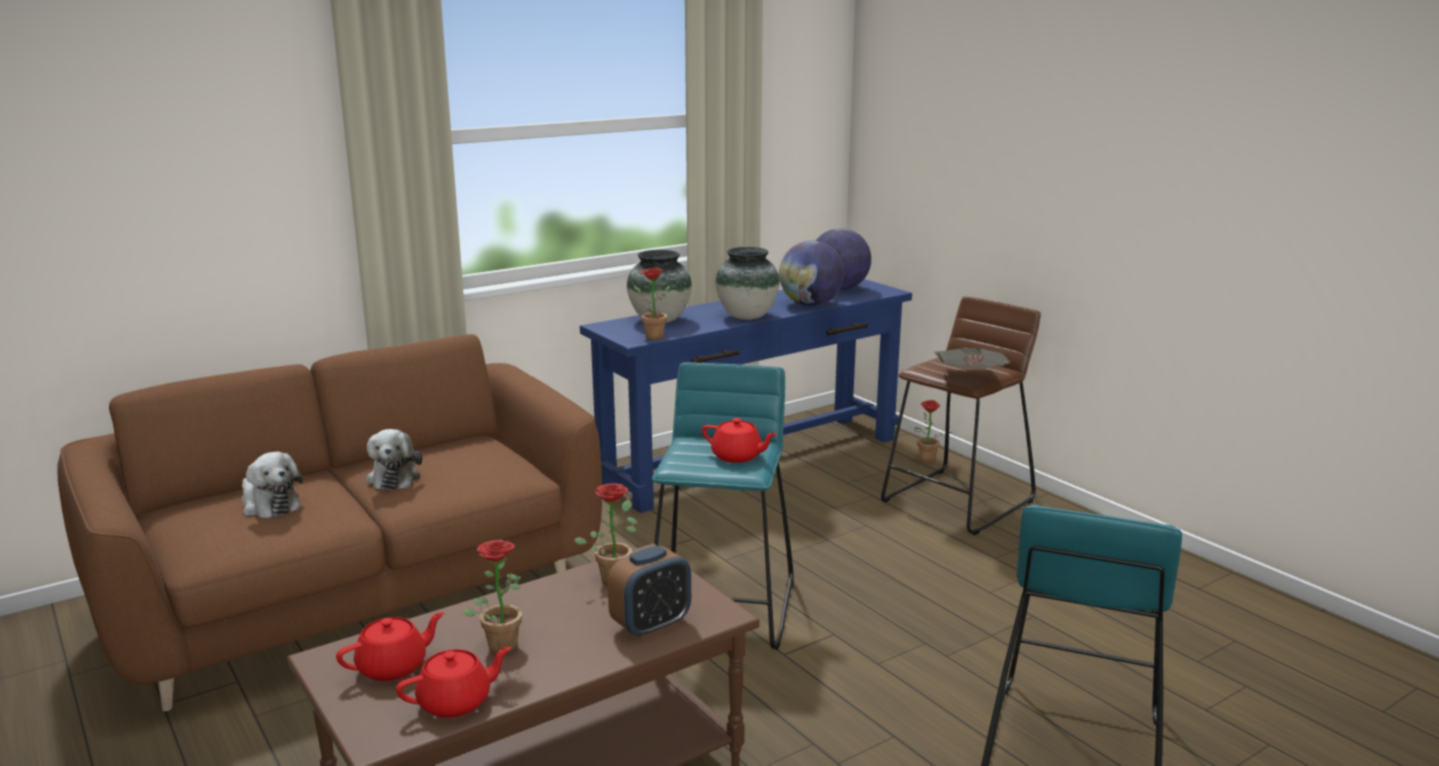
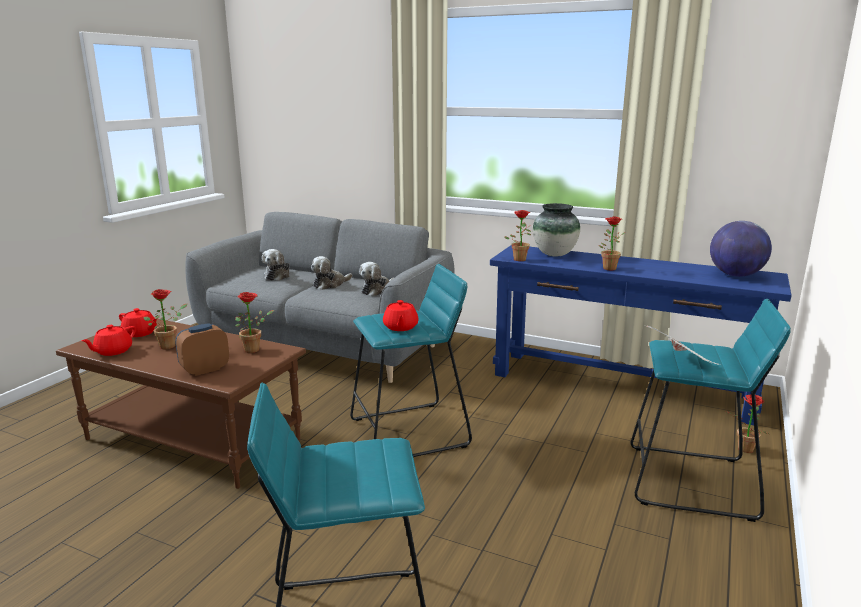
camera: 60 degrees right, 0 degrees up
brown sofa [58,334,602,711] -> grey sofa [185,212,455,383]
red teapot [396,647,511,718] -> red teapot turned 90 degrees clockwise [81,325,136,356]
alarm clock [608,546,691,639] -> alarm clock turned 120 degrees clockwise [175,323,229,376]
vase [715,247,780,320] -> potted plant [599,217,626,270]
globe [779,241,844,306] -> none
brown stool [881,296,1041,535] -> turquoise stool [631,299,791,522]
none -> plush toy [359,262,393,296]

